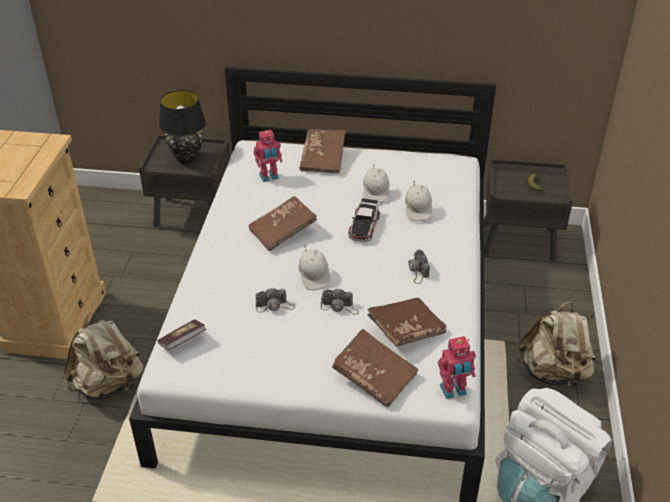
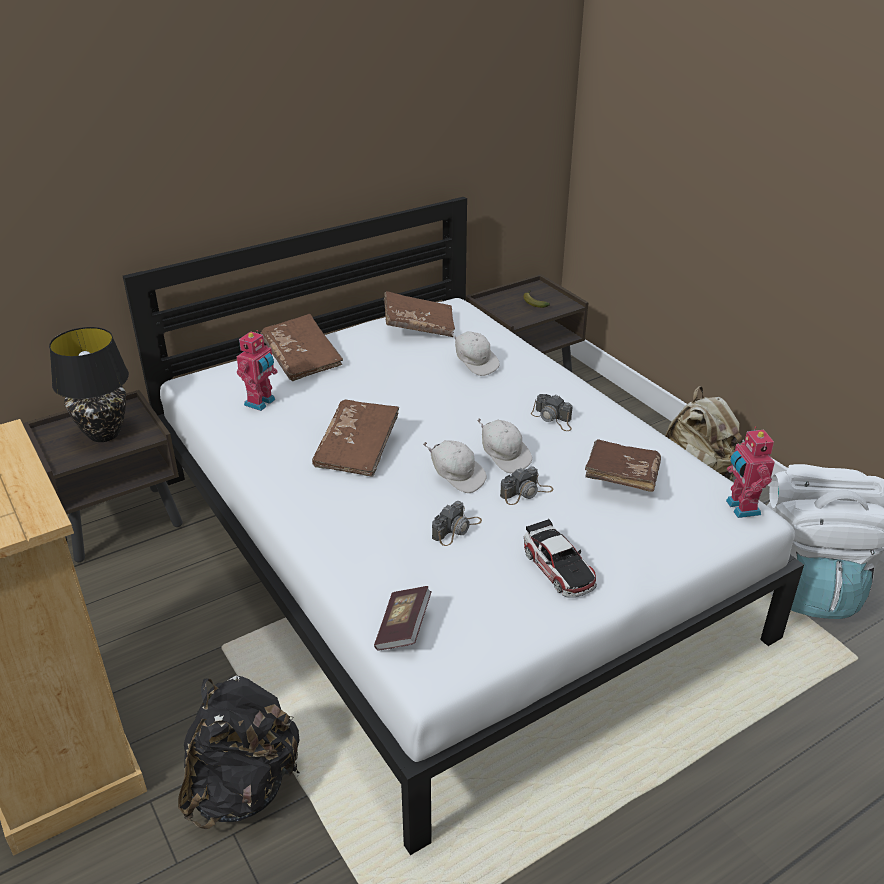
camera: 40 degrees left, 5 degrees down
beige backpack [64,313,144,399] -> black backpack [178,676,300,829]
brown book [332,329,418,407] -> brown book moved to [384,291,455,337]
toy car [348,198,380,242] -> toy car moved to [524,519,597,598]
white cap [363,165,390,203] -> white cap moved to [477,418,532,474]
toy robot [438,336,476,399] -> toy robot turned 135 degrees clockwise [726,426,775,518]

